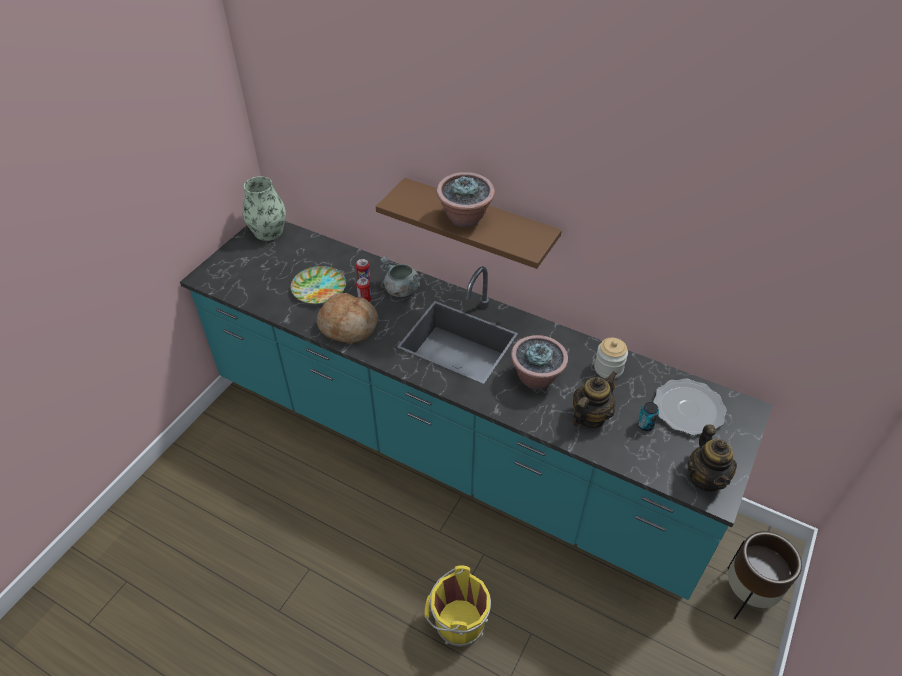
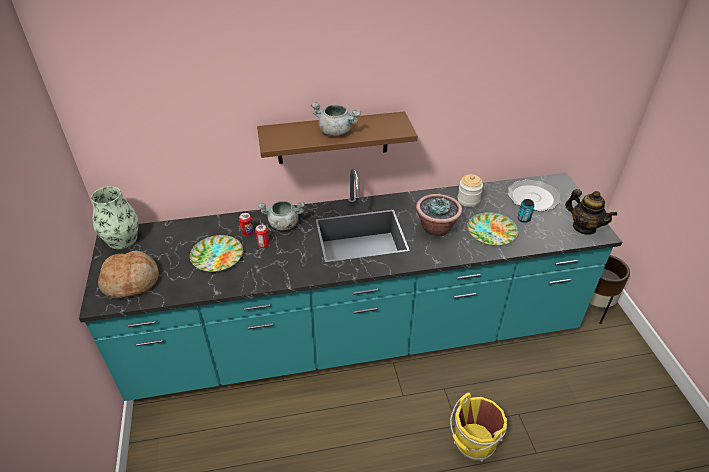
camera: 40 degrees left, 5 degrees down
bread [317,293,378,344] -> bread moved to [98,250,159,298]
potted plant [436,172,495,227] -> grey cooking pot [311,102,361,136]
teapot [572,371,617,428] -> plate [467,212,518,246]

